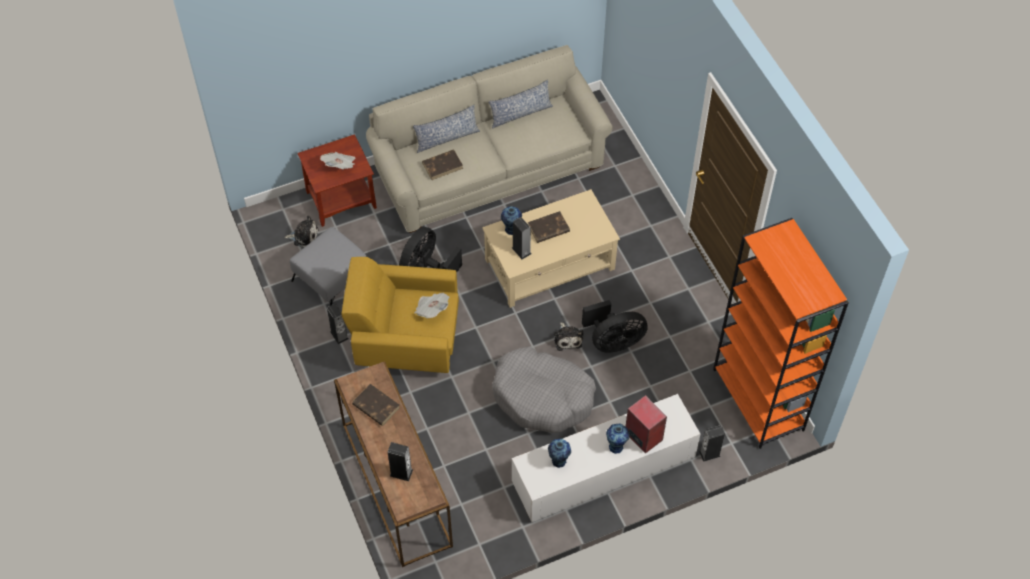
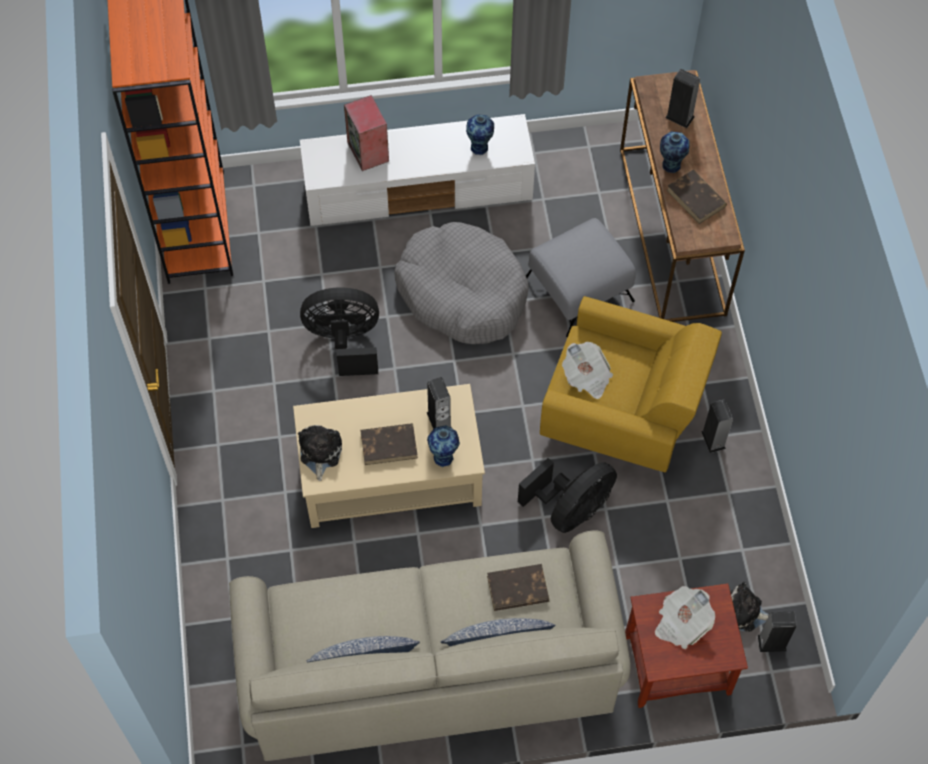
camera: 165 degrees left, 5 degrees up
grey ottoman [290,227,367,306] -> grey ottoman moved to [526,218,636,337]
plush toy [554,322,583,351] -> plush toy moved to [298,425,342,481]
vase [606,423,629,454] -> vase moved to [660,132,689,173]
speaker [699,425,725,462] -> speaker moved to [758,612,797,652]

